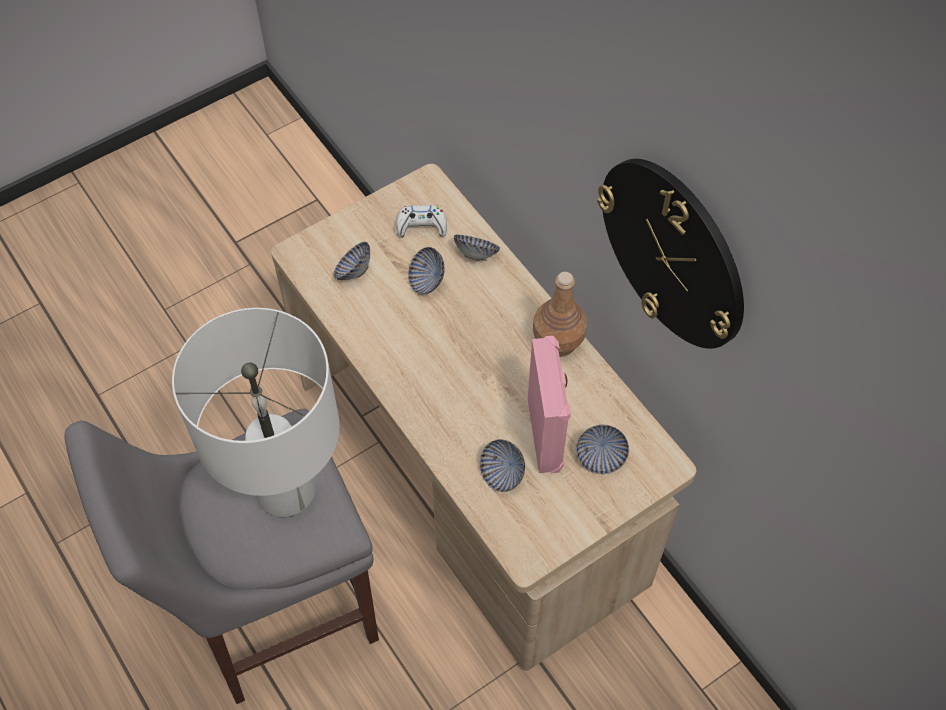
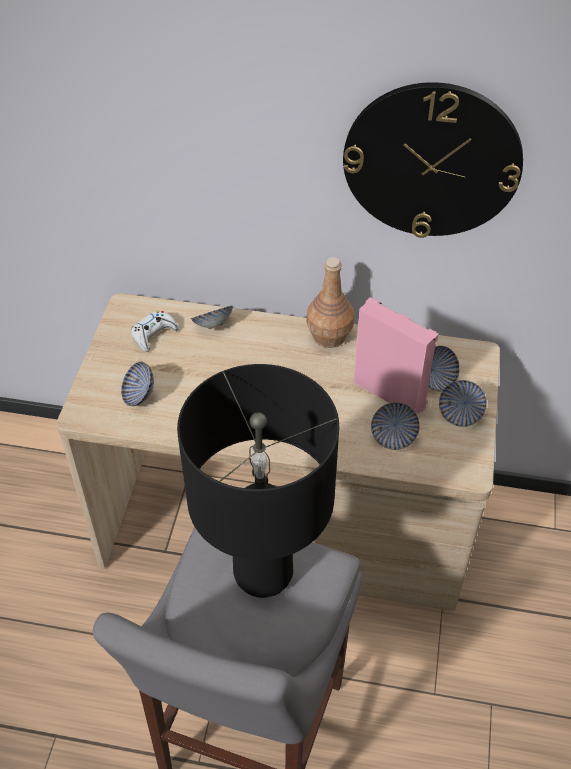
camera: 45 degrees left, 10 degrees down
white table lamp [172,308,340,518] -> black table lamp [177,364,339,598]
bowl [408,247,445,294] -> bowl moved to [439,380,487,427]

